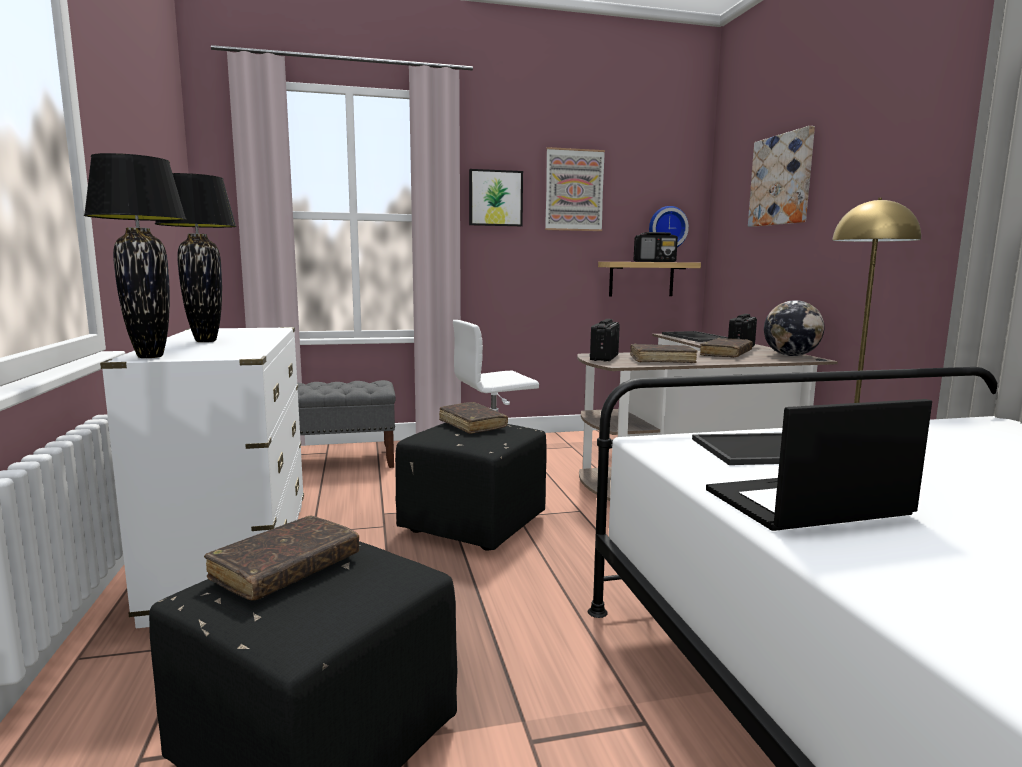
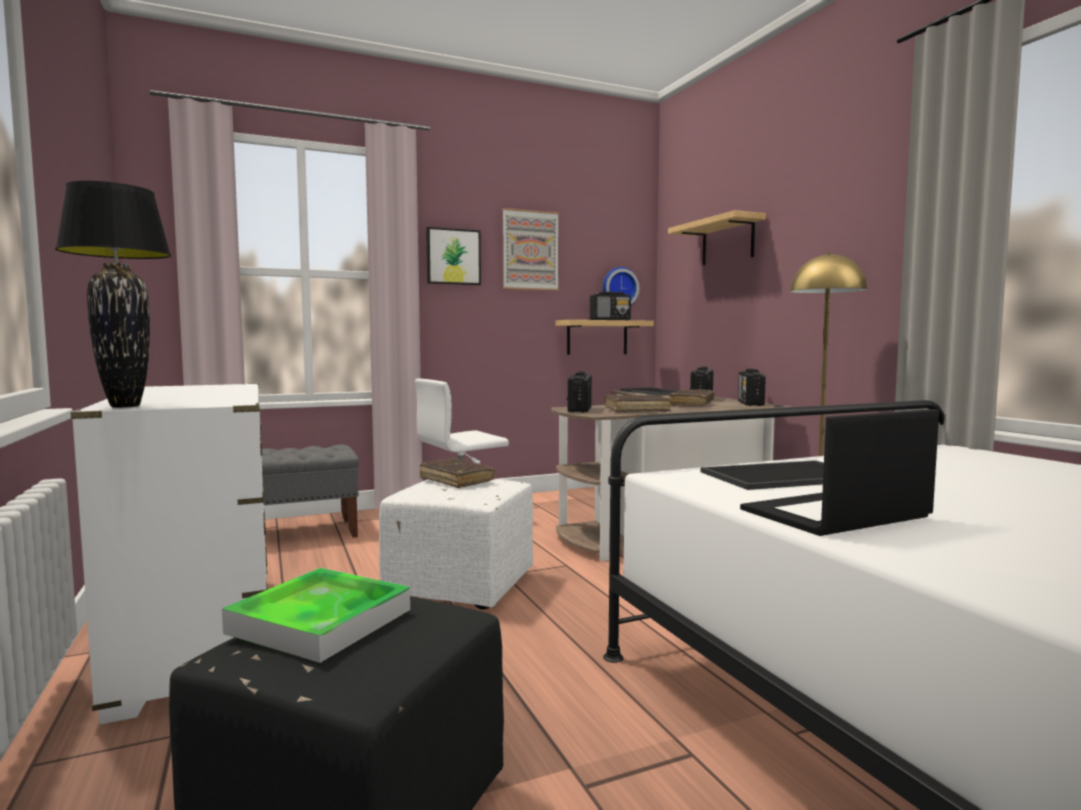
camera: 10 degrees left, 5 degrees down
black table lamp [155,173,237,342] -> none
brown book [204,515,359,600] -> tray [222,568,410,663]
black ottoman [395,423,547,551] -> white ottoman [379,479,533,609]
picture [748,126,815,227] -> shelf [668,210,766,265]
globe [764,300,824,356] -> radio [738,368,766,406]

